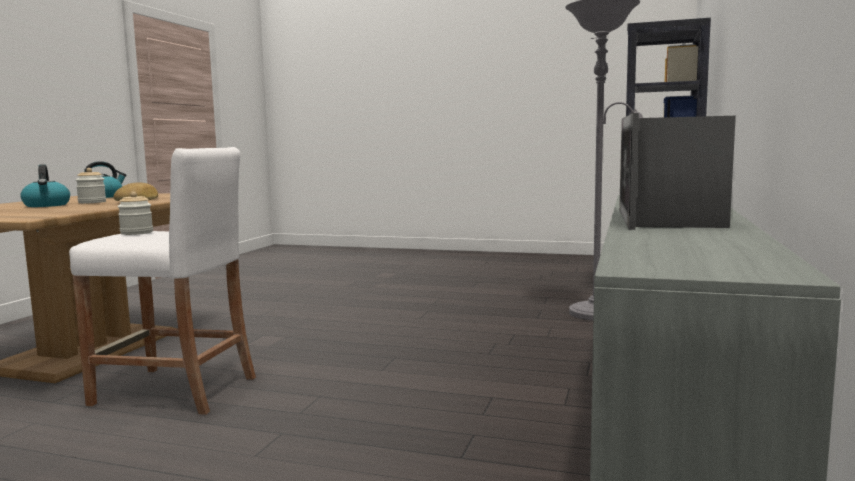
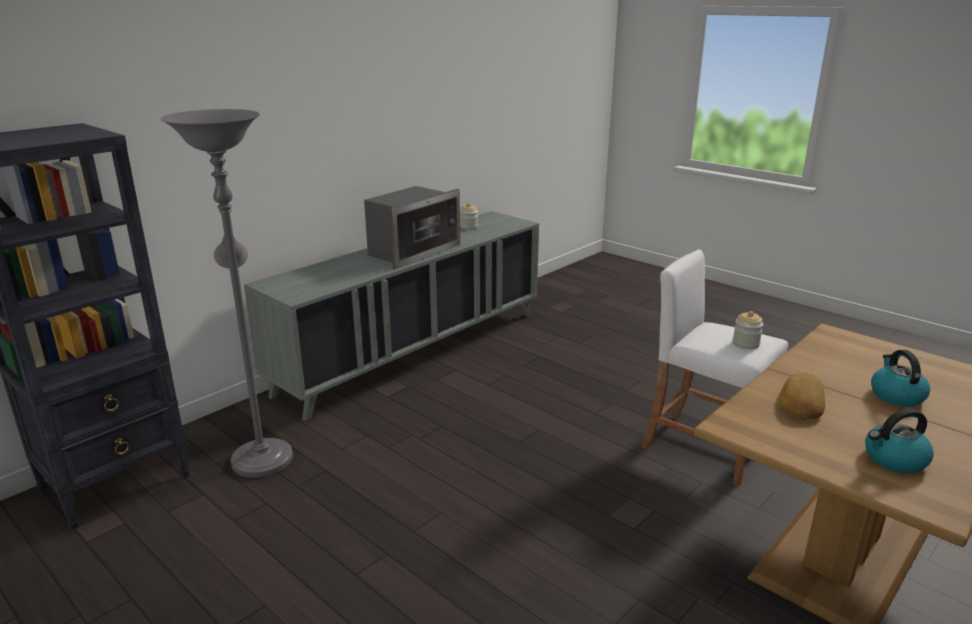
camera: 155 degrees left, 15 degrees up
jar [76,168,106,203] -> jar moved to [460,203,478,230]

